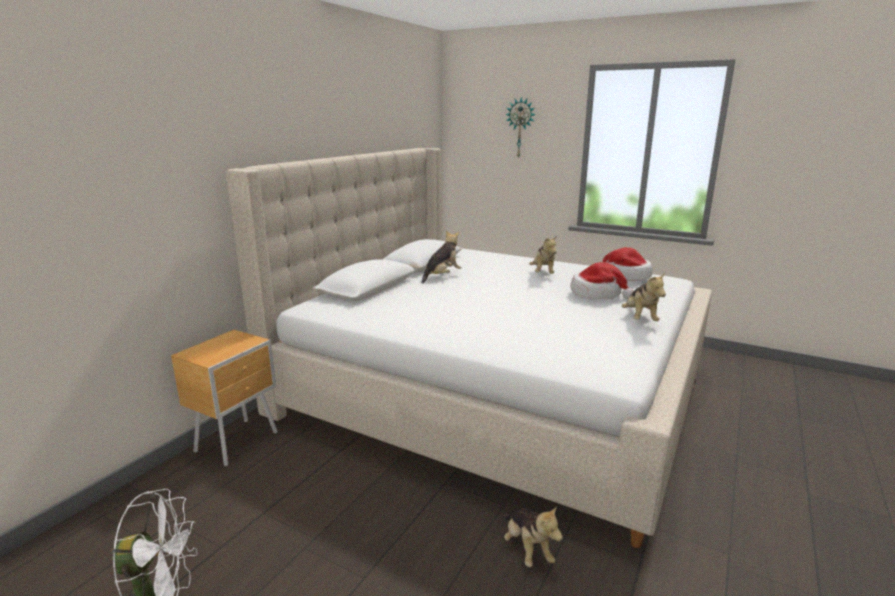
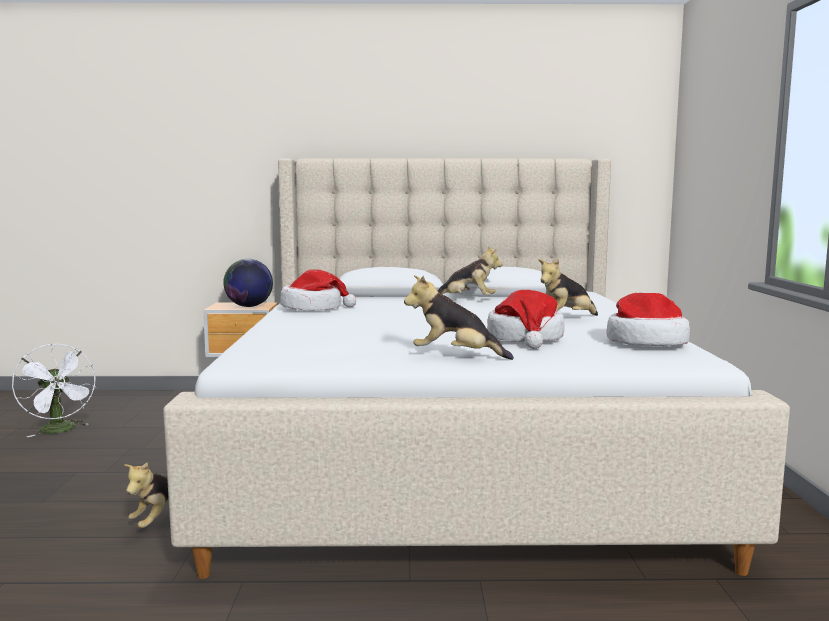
camera: 60 degrees right, 10 degrees down
wall clock [505,97,536,159] -> none
plush toy [622,273,666,321] -> plush toy turned 45 degrees clockwise [404,275,514,360]
none -> globe [223,259,273,307]
none -> hat [280,269,356,310]

